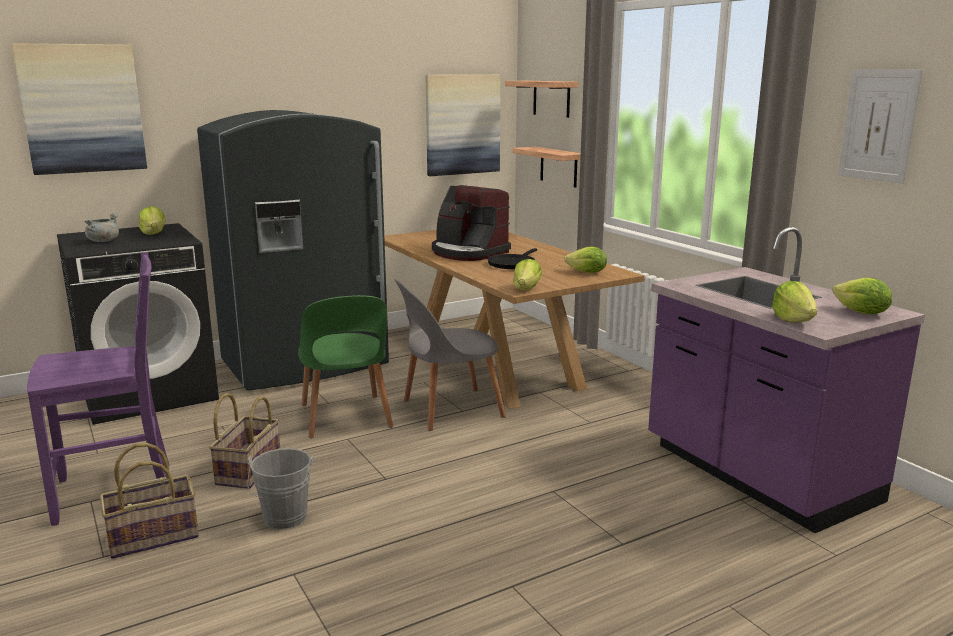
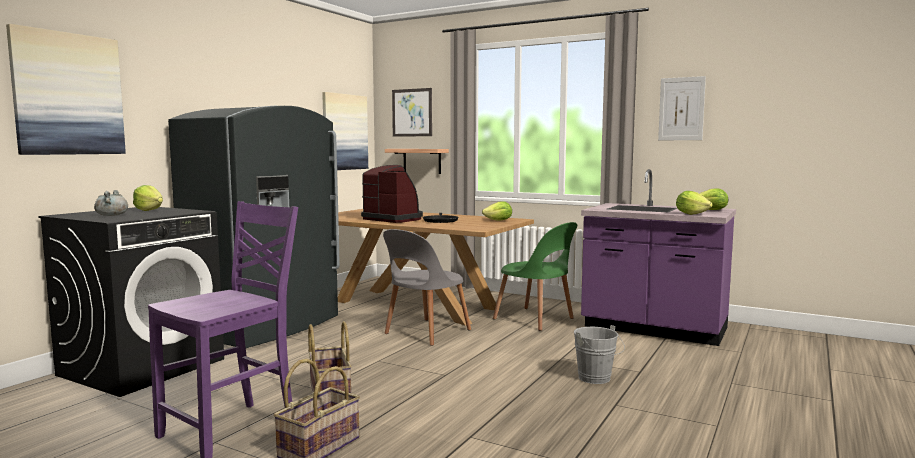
camera: 30 degrees left, 10 degrees down
grey bucket [247,448,313,530] -> grey bucket moved to [574,325,625,384]
green chair [298,295,393,438] -> green chair moved to [493,222,577,331]
coffee machine [432,185,511,261] -> coffee machine turned 150 degrees counterclockwise [361,165,423,223]
shelf [505,81,578,118] -> picture [392,88,432,137]
lettuce [513,259,542,290] -> none

